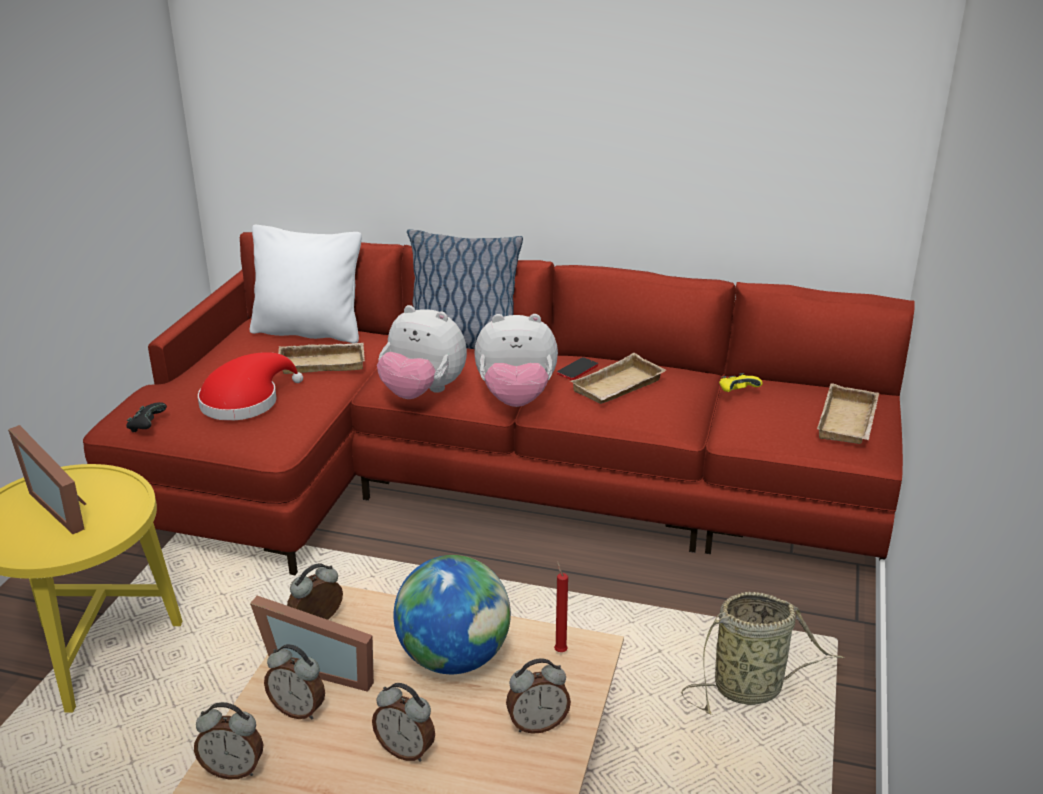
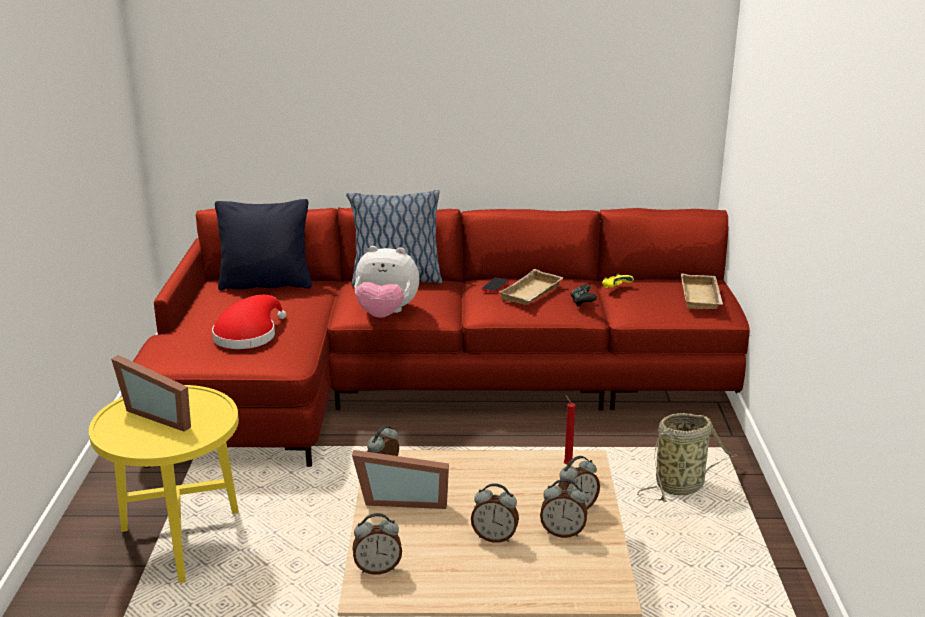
camera: 15 degrees left, 5 degrees down
black game controller [127,402,167,432] -> black game controller moved to [570,284,597,306]
white pillow [250,225,362,343] -> black pillow [215,199,312,290]
alarm clock [264,644,325,719] -> alarm clock moved to [540,479,587,538]
beige tray [278,343,365,374] -> none
globe [394,555,511,674] -> none
plush toy [474,314,558,407] -> none

